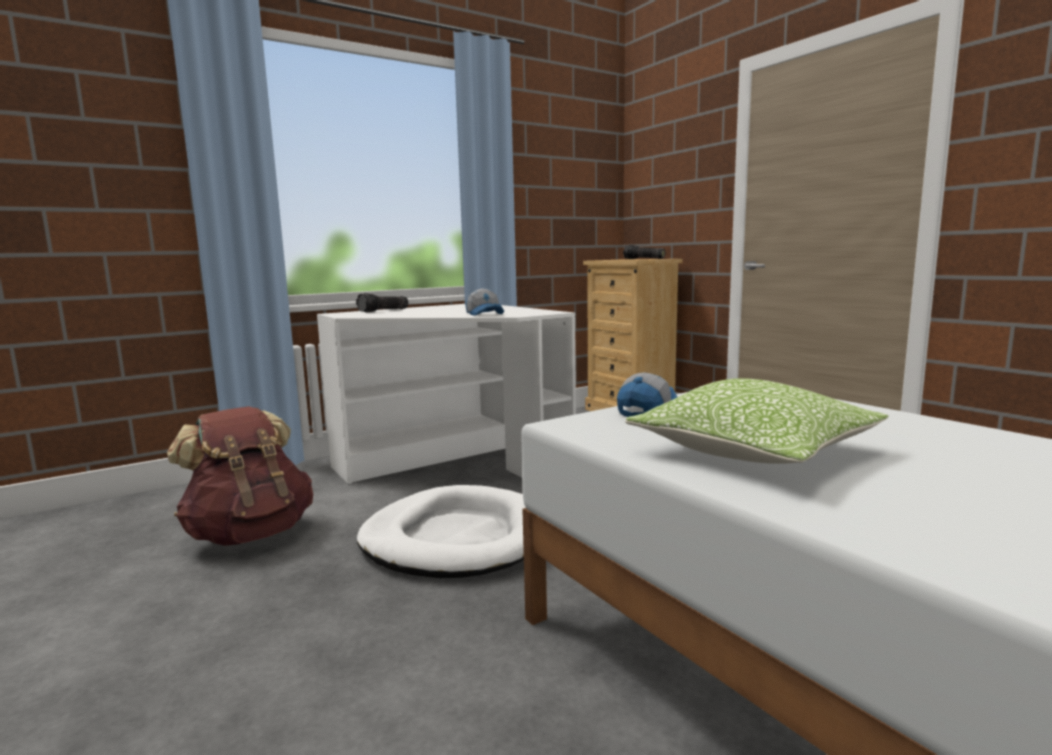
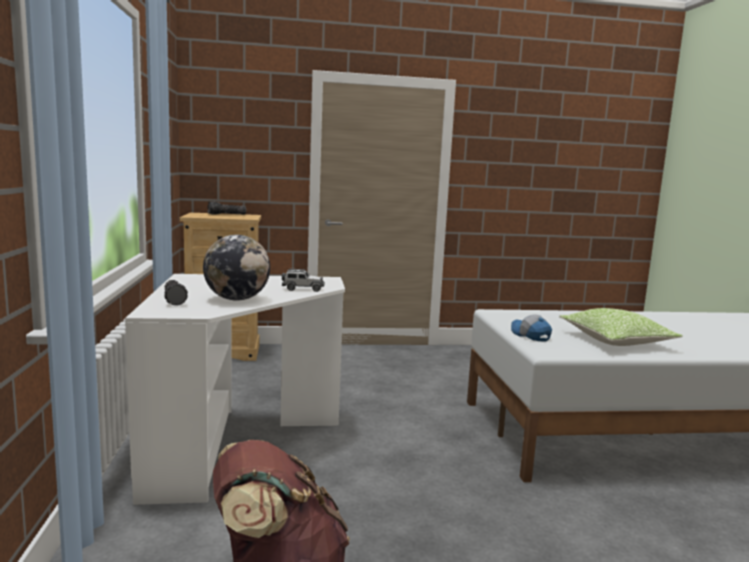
camera: 65 degrees left, 0 degrees up
white dog bed [357,485,526,578] -> none
cap [465,288,504,316] -> toy car [282,269,325,292]
none -> globe [203,235,270,301]

